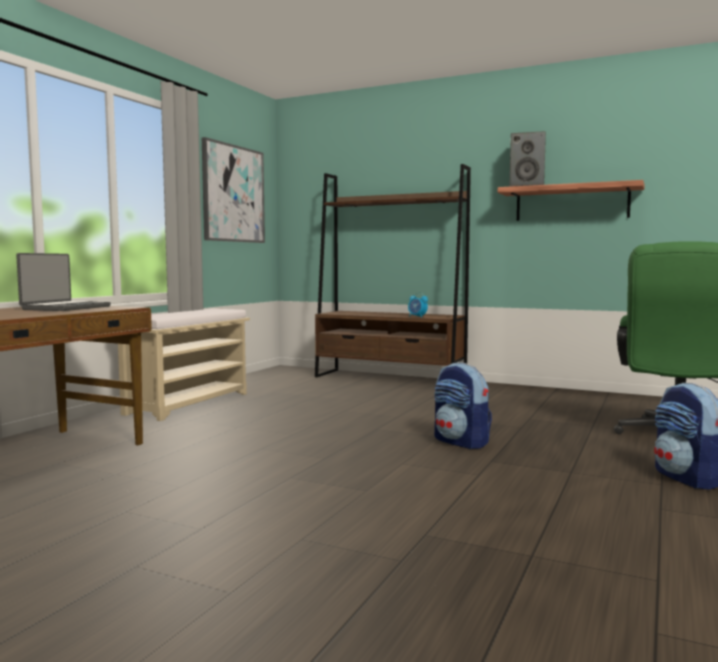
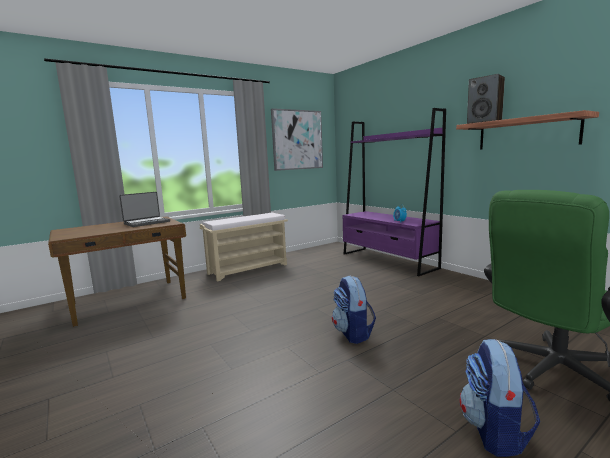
camera: 30 degrees right, 5 degrees up
brown bookcase [315,164,471,377] -> purple bookcase [343,108,446,276]

